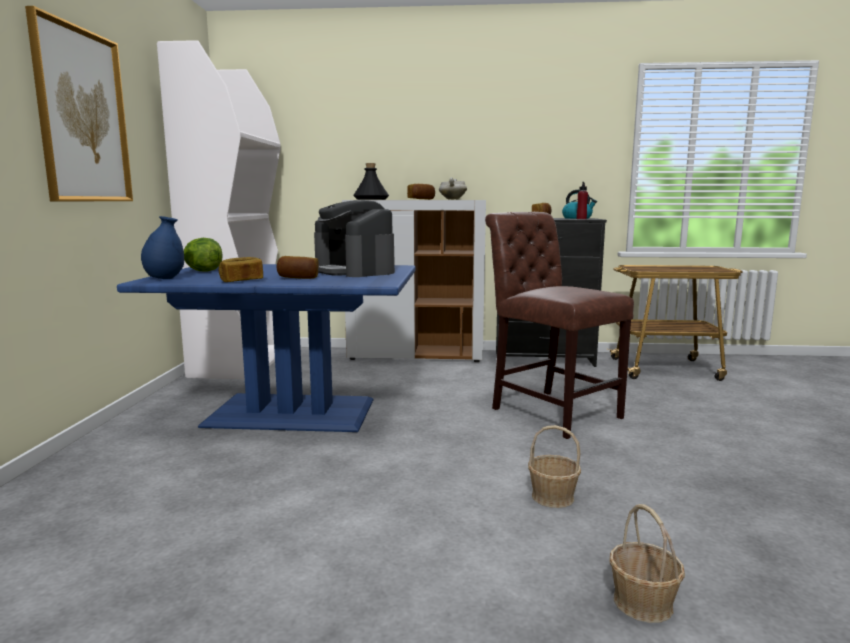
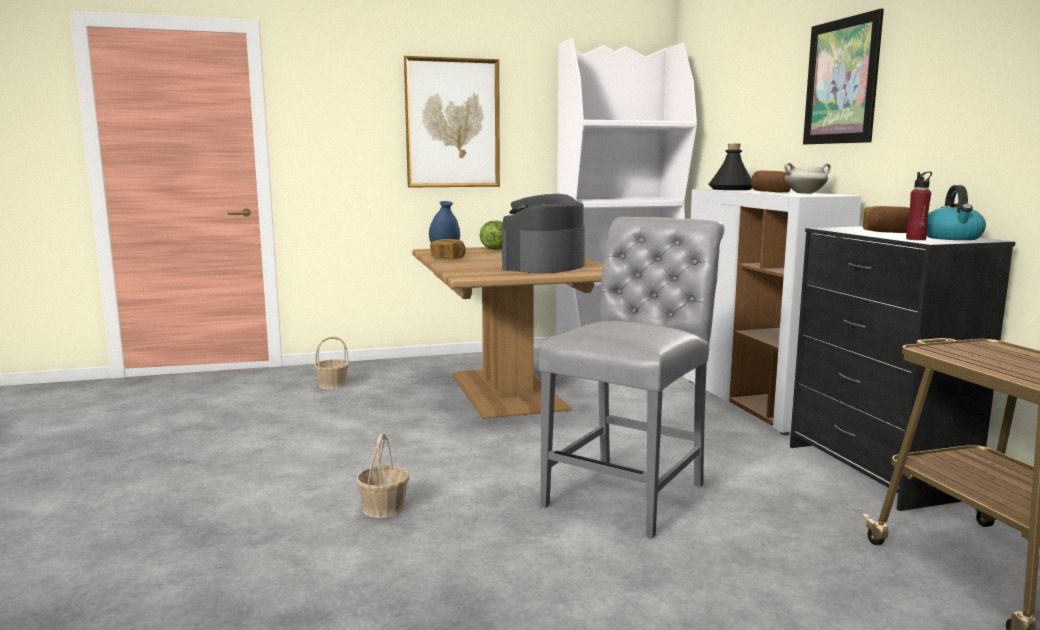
camera: 70 degrees right, 0 degrees up
blue dining table [117,264,415,432] -> brown dining table [412,247,603,419]
bread [276,256,319,279] -> none
brown chair [485,212,634,439] -> grey chair [539,217,724,538]
basket [609,504,685,623] -> basket moved to [314,336,349,389]
none -> picture [803,9,884,144]

